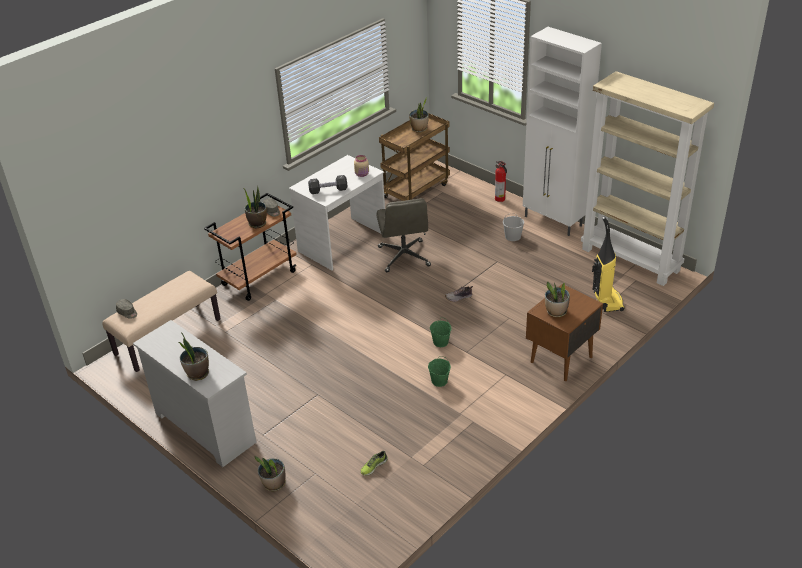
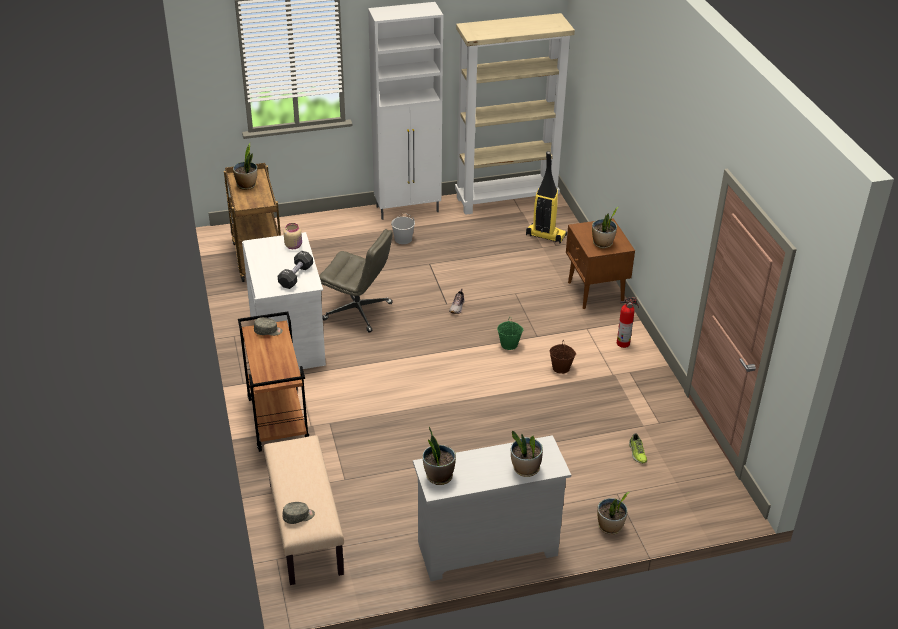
camera: 60 degrees left, 0 degrees up
potted plant [244,186,267,228] -> potted plant moved to [423,427,456,485]
green bucket [428,356,451,387] -> brown bucket [549,342,576,374]
fire extinguisher [495,161,507,202] -> fire extinguisher moved to [617,297,639,348]

